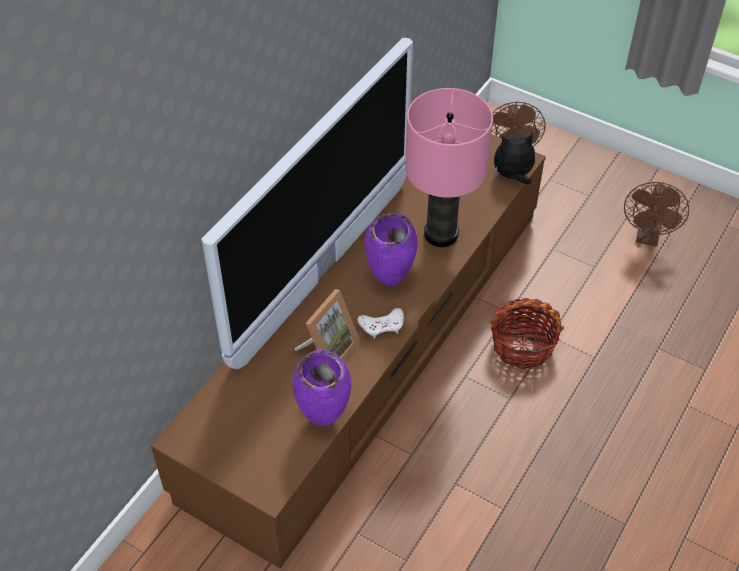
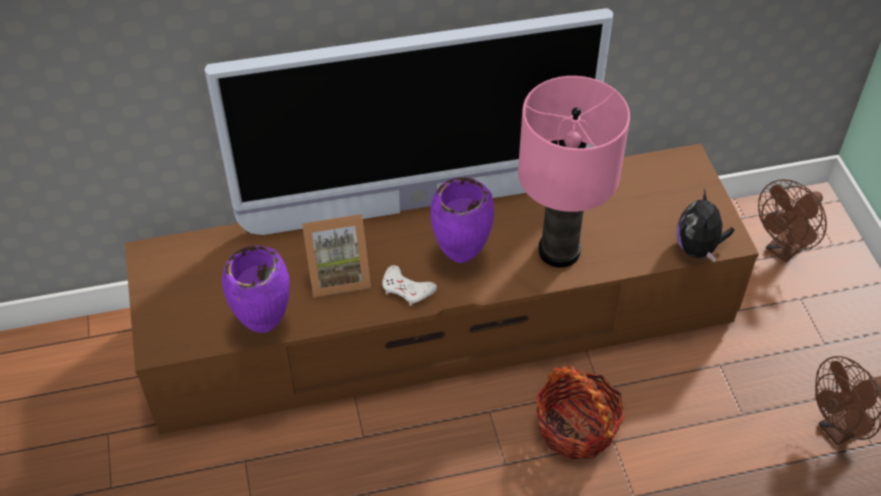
camera: 45 degrees right, 0 degrees up
plush toy [493,133,535,184] -> plush toy turned 120 degrees counterclockwise [677,189,734,262]

